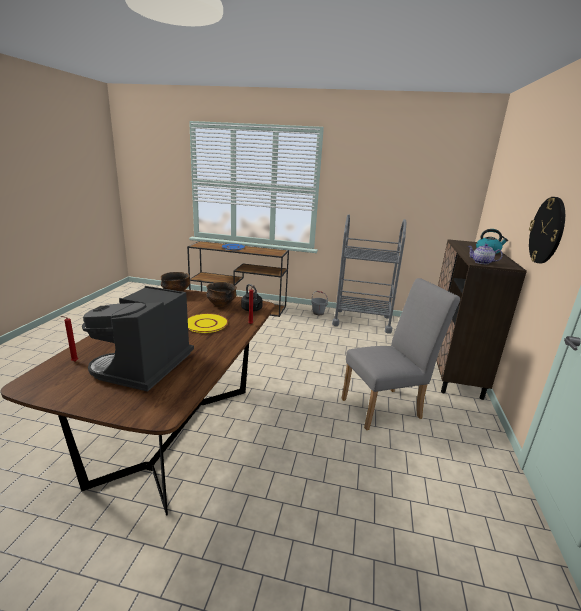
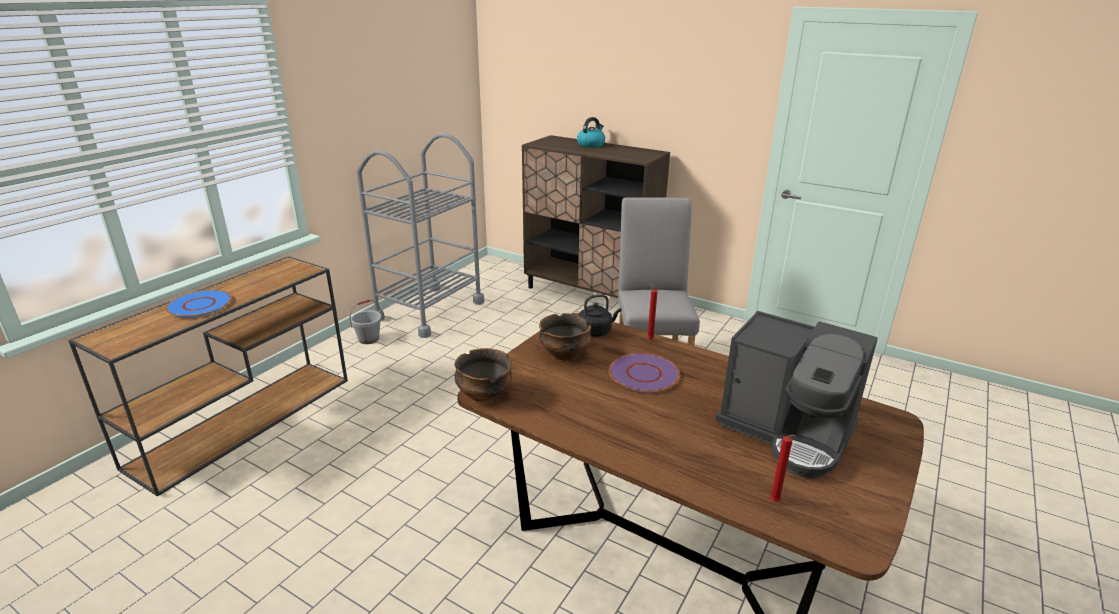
camera: 70 degrees left, 5 degrees up
yellow plate [188,314,228,333] -> purple plate [609,353,680,393]
teapot [468,244,503,264] -> none
wall clock [529,197,565,264] -> none

